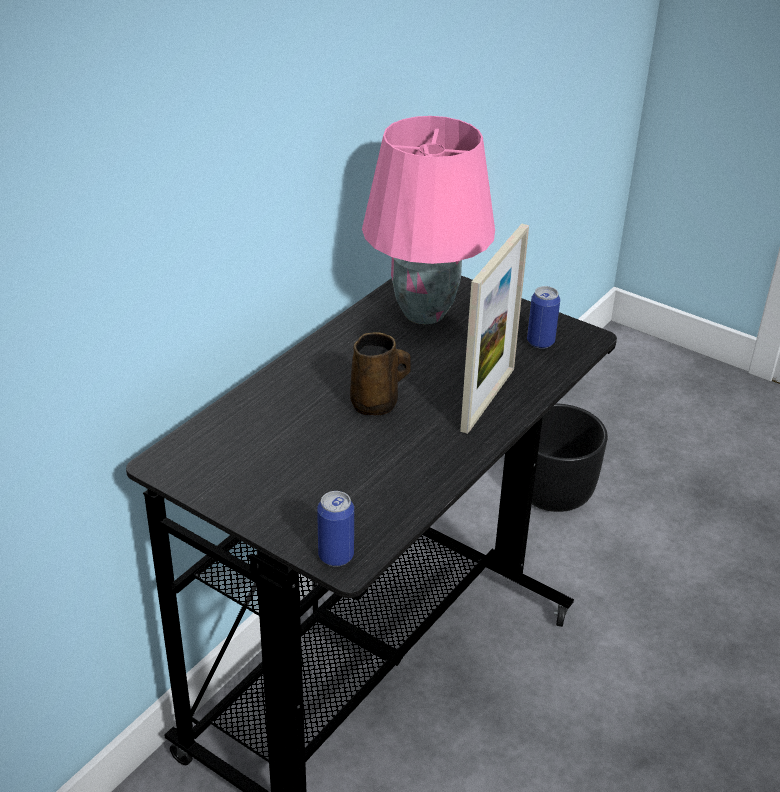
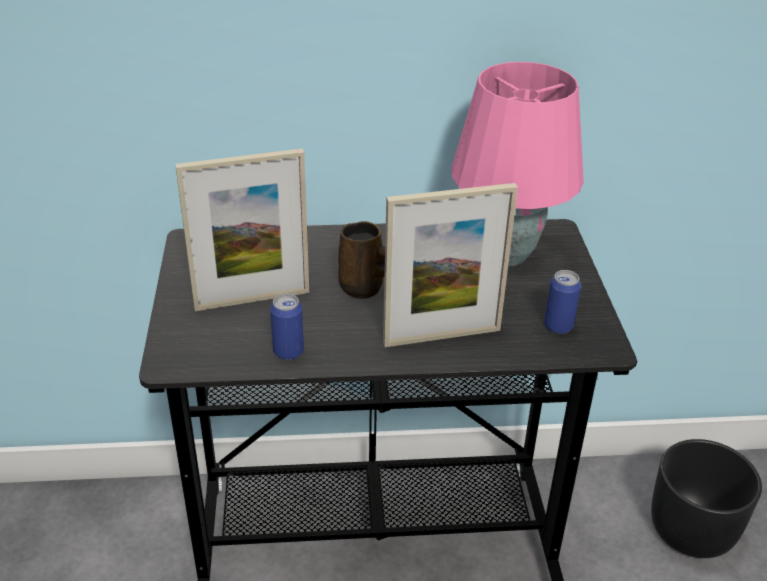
camera: 50 degrees right, 0 degrees up
can [317,491,354,567] -> can moved to [270,293,304,360]
none -> picture frame [175,148,309,311]

